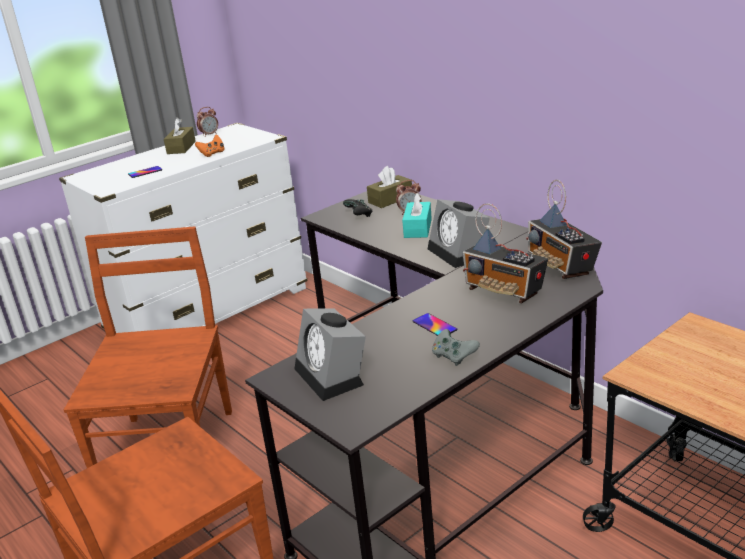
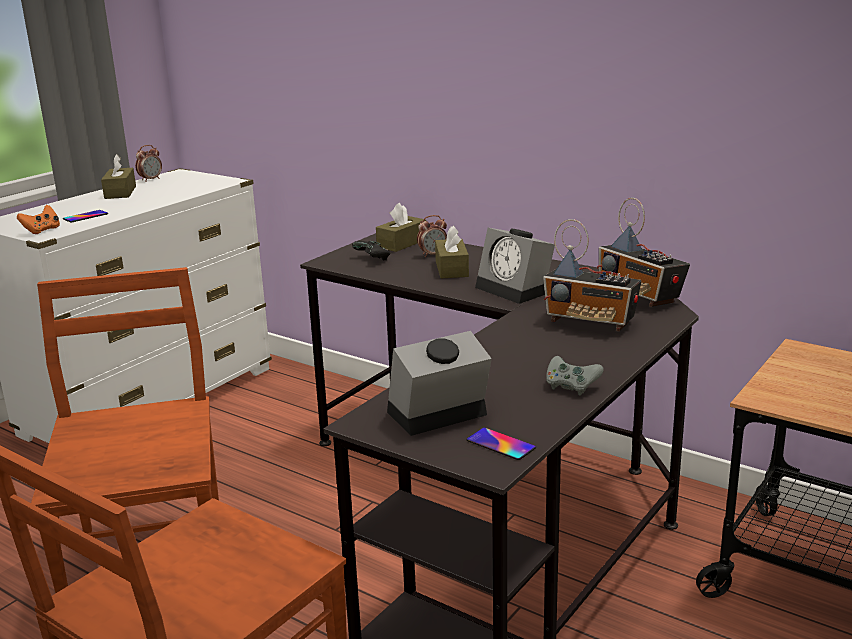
camera: 15 degrees left, 5 degrees down
orange game controller [195,135,224,157] -> orange game controller moved to [17,205,60,234]
alarm clock [295,308,366,401] -> alarm clock turned 105 degrees clockwise [387,331,492,436]
turquoise tissue box [402,193,432,238] -> brown tissue box [435,226,469,278]
phone [412,313,457,336] -> phone moved to [467,428,536,460]

